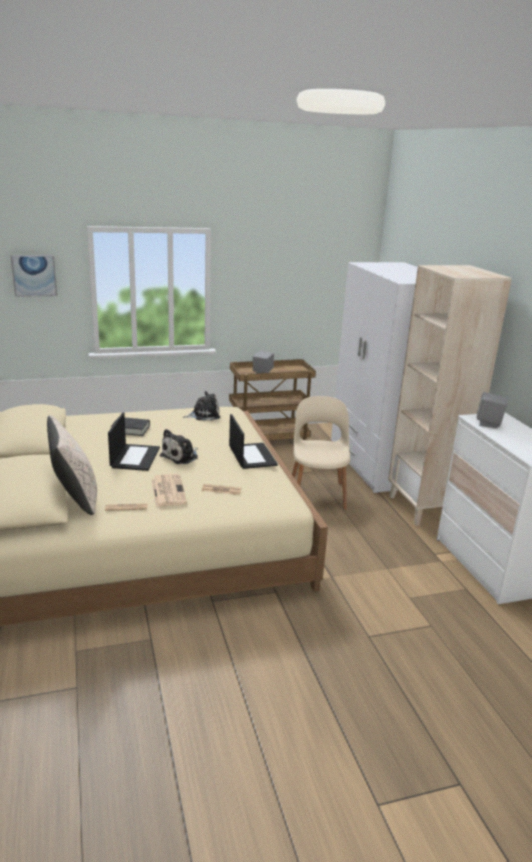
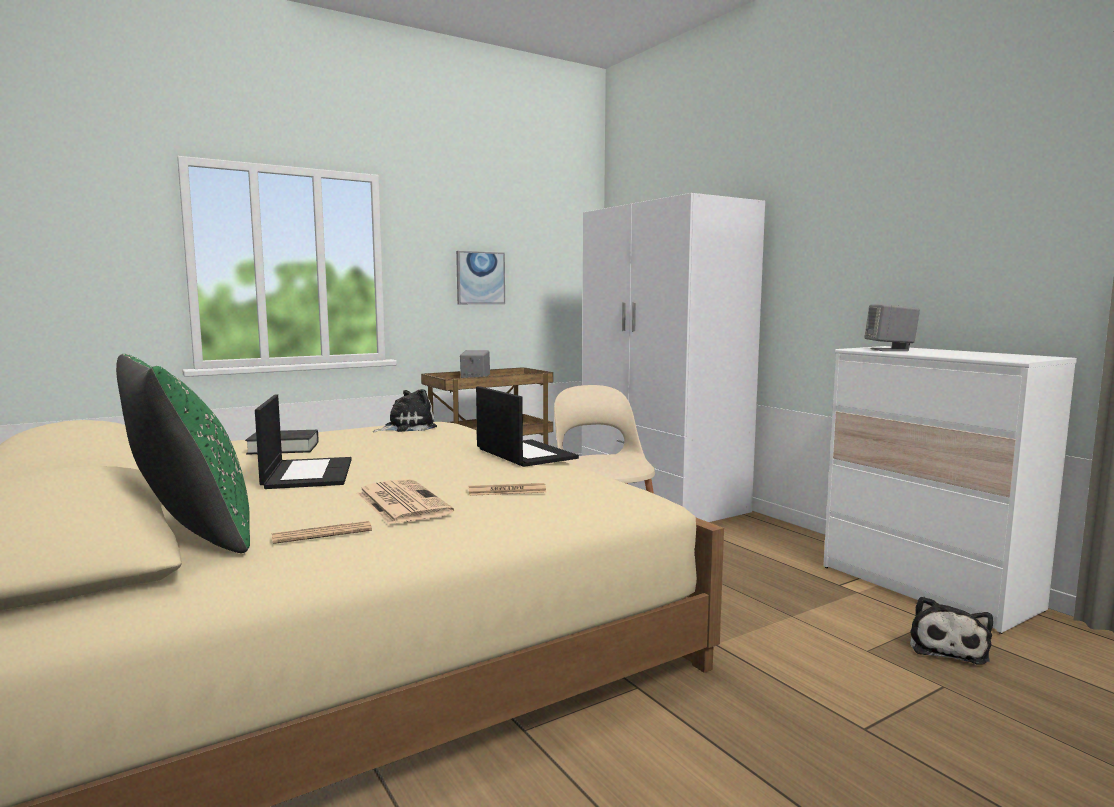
camera: 15 degrees left, 15 degrees down
picture [11,255,57,297] -> picture moved to [456,251,505,304]
beige pillow [47,415,97,515] -> green pillow [116,354,250,553]
plush toy [160,429,198,464] -> plush toy moved to [910,596,993,664]
beige bookcase [388,265,512,526] -> none

